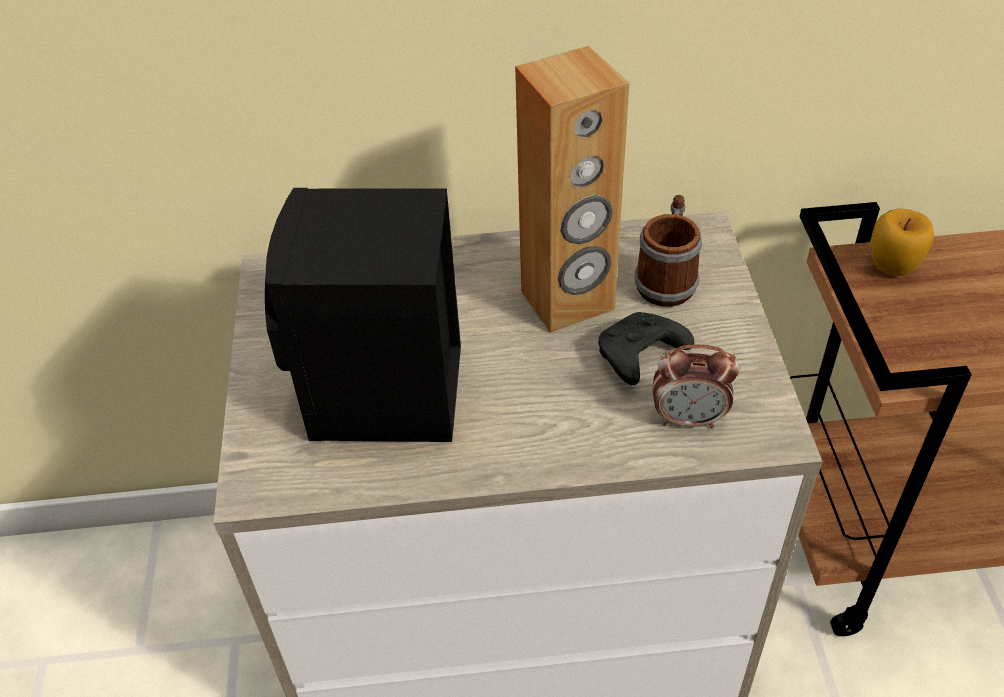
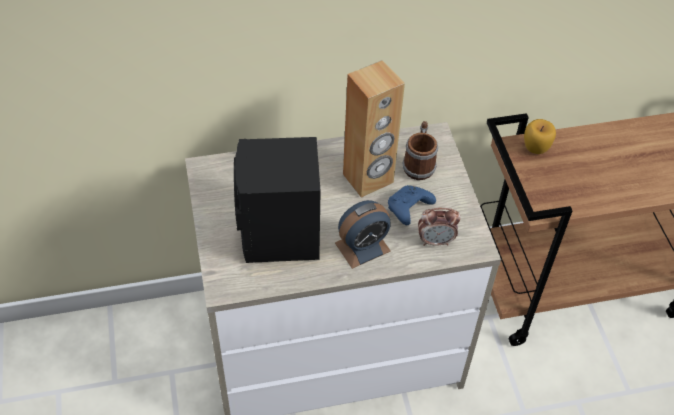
camera: 10 degrees left, 5 degrees up
black game controller [598,312,694,385] -> blue game controller [388,185,436,225]
none -> alarm clock [335,200,391,269]

